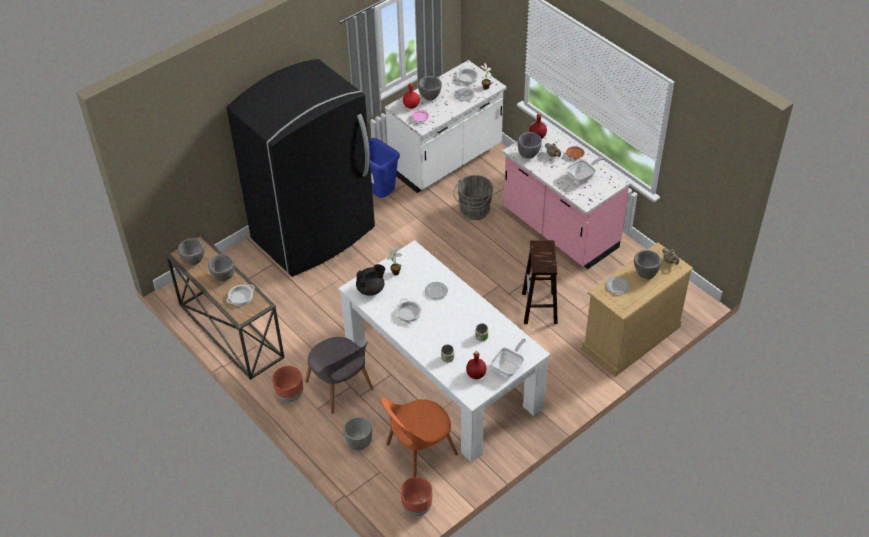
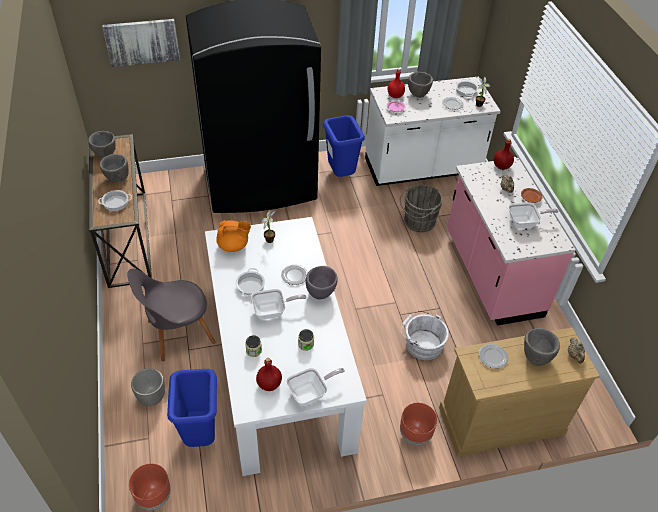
camera: 25 degrees right, 0 degrees up
brown planter [272,366,303,402] -> brown planter moved to [400,403,437,446]
grey chair [305,337,374,414] -> grey chair turned 75 degrees clockwise [127,268,216,361]
black teapot [356,264,385,295] -> orange teapot [216,220,251,252]
orange chair [381,398,458,477] -> blue trash can [167,369,217,447]
grey bowl [518,132,542,159] -> grey bowl moved to [306,266,338,299]
brown stool [522,240,558,324] -> white bucket [401,311,449,360]
none -> picture [102,19,180,67]
none -> frying pan [251,289,307,319]

